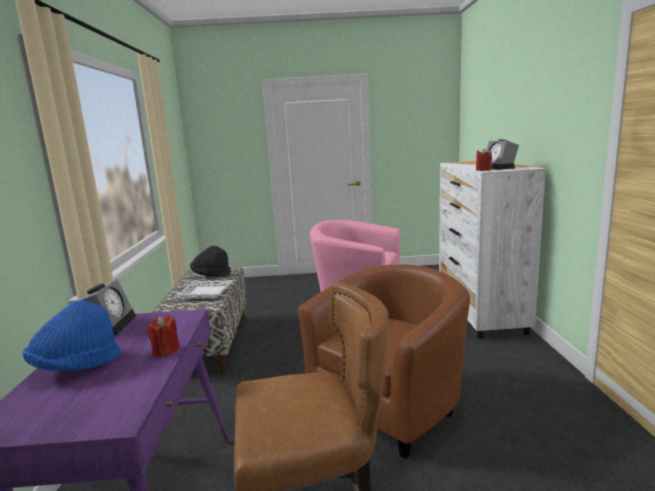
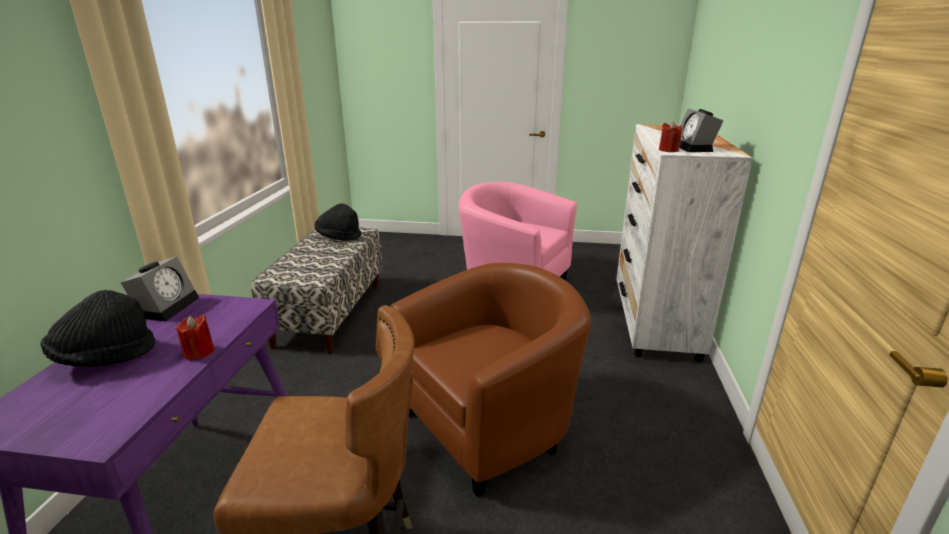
camera: 10 degrees right, 10 degrees up
blue hat [23,300,121,371] -> black hat [40,290,155,367]
white tray [177,280,233,299] -> none

